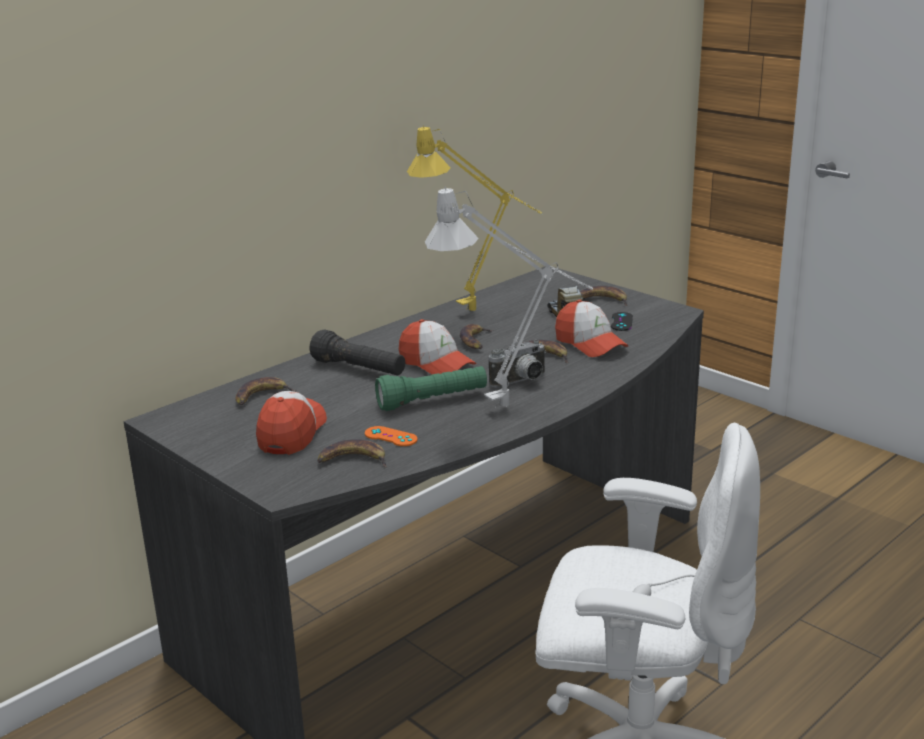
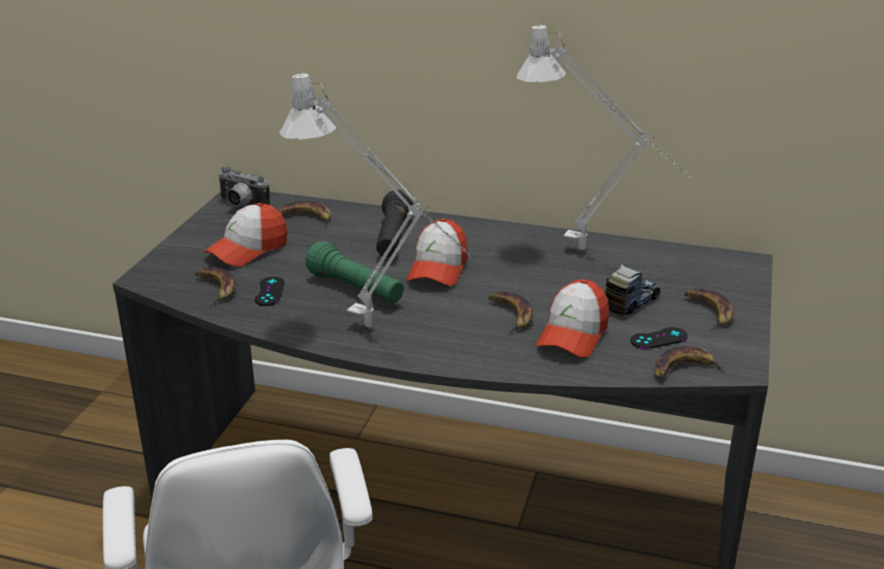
camera: 60 degrees right, 5 degrees up
cap [256,391,327,455] -> cap turned 150 degrees clockwise [204,203,287,266]
orange game controller [365,426,418,446] -> black game controller [255,277,284,306]
yellow table lamp [407,124,542,315] -> grey table lamp [517,22,692,250]
banana [460,324,493,349] -> banana moved to [654,346,726,379]
camera [489,340,546,388] -> camera moved to [218,167,270,206]

